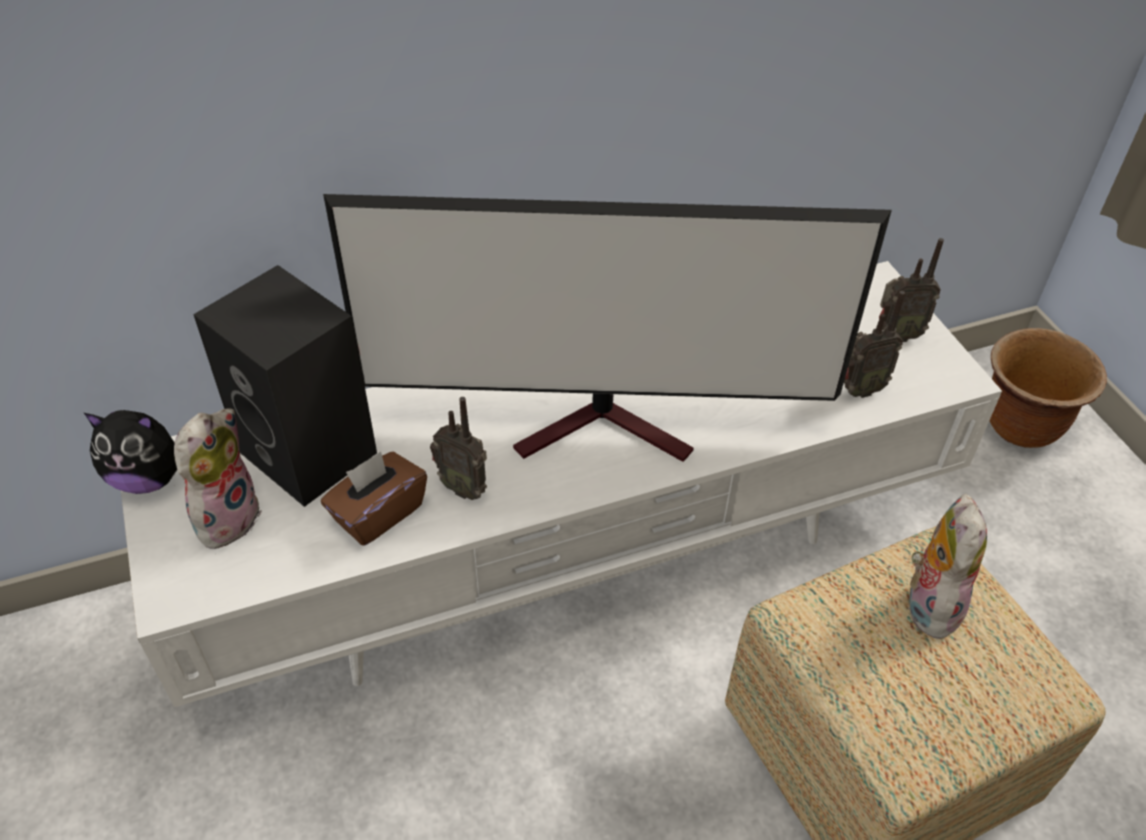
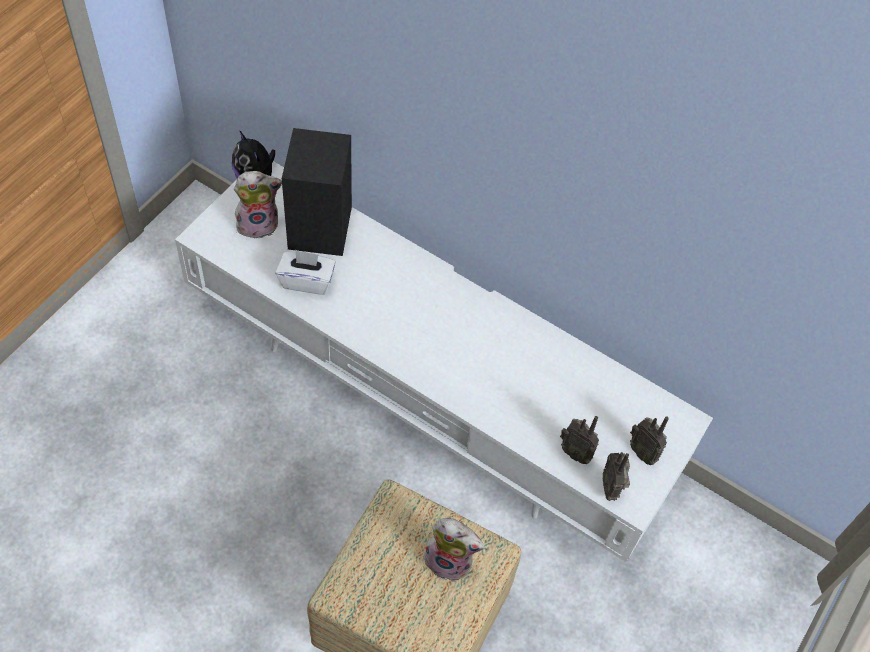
camera: 50 degrees right, 10 degrees up
brown tissue box [321,451,427,546] -> white tissue box [276,250,336,295]
television [323,194,892,462] -> none
radio [430,397,487,500] -> radio moved to [603,452,630,501]
plush toy [903,494,987,642] -> plush toy turned 45 degrees clockwise [424,518,485,582]
brown planter [989,328,1107,448] -> none

